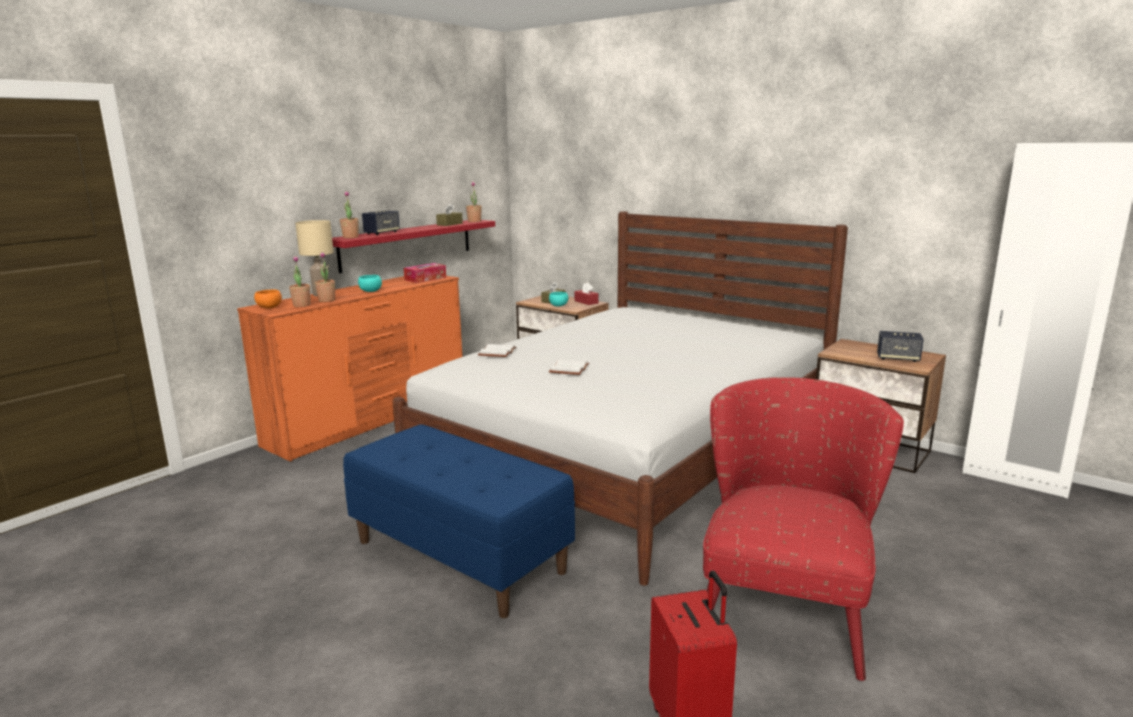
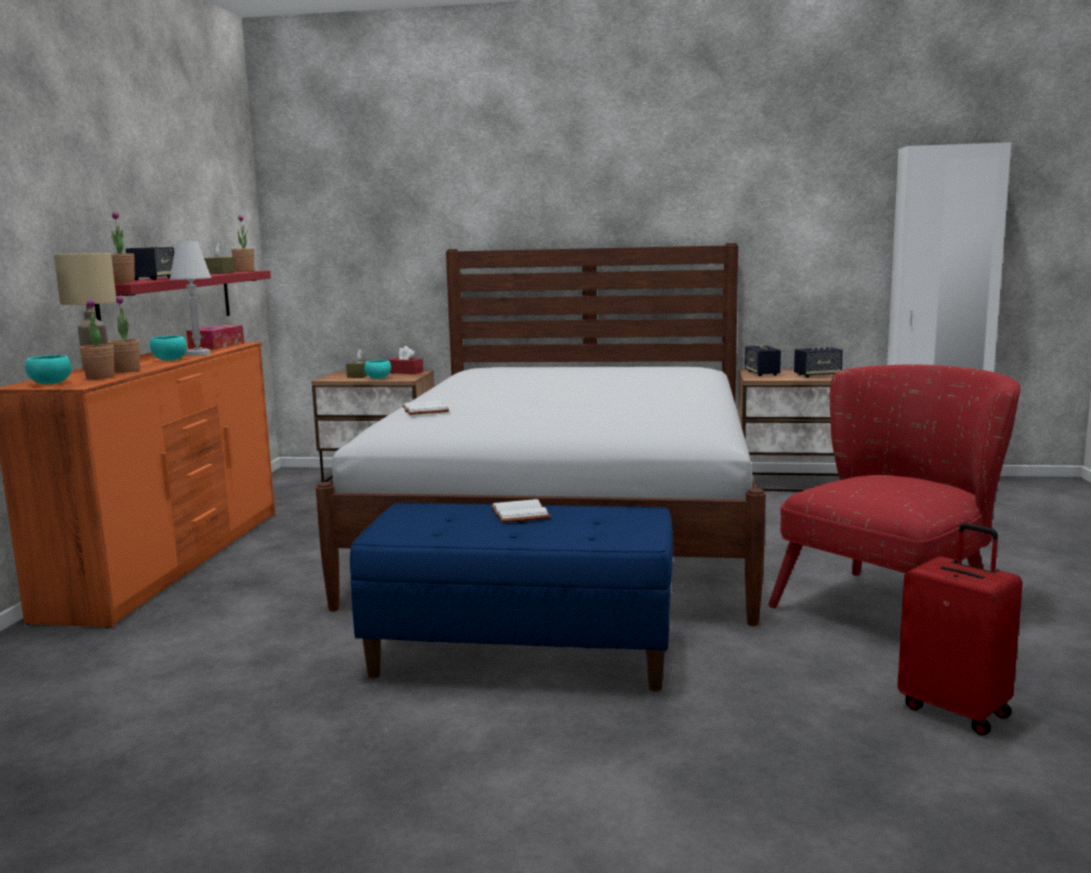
camera: 30 degrees left, 5 degrees down
orange bowl [254,290,282,308] -> turquoise bowl [25,355,71,384]
white book [549,359,589,375] -> white book moved to [491,499,551,523]
red armchair [703,377,904,681] -> red armchair turned 60 degrees clockwise [768,364,1021,608]
none -> white table lamp [170,241,211,356]
none -> speaker [745,345,781,376]

